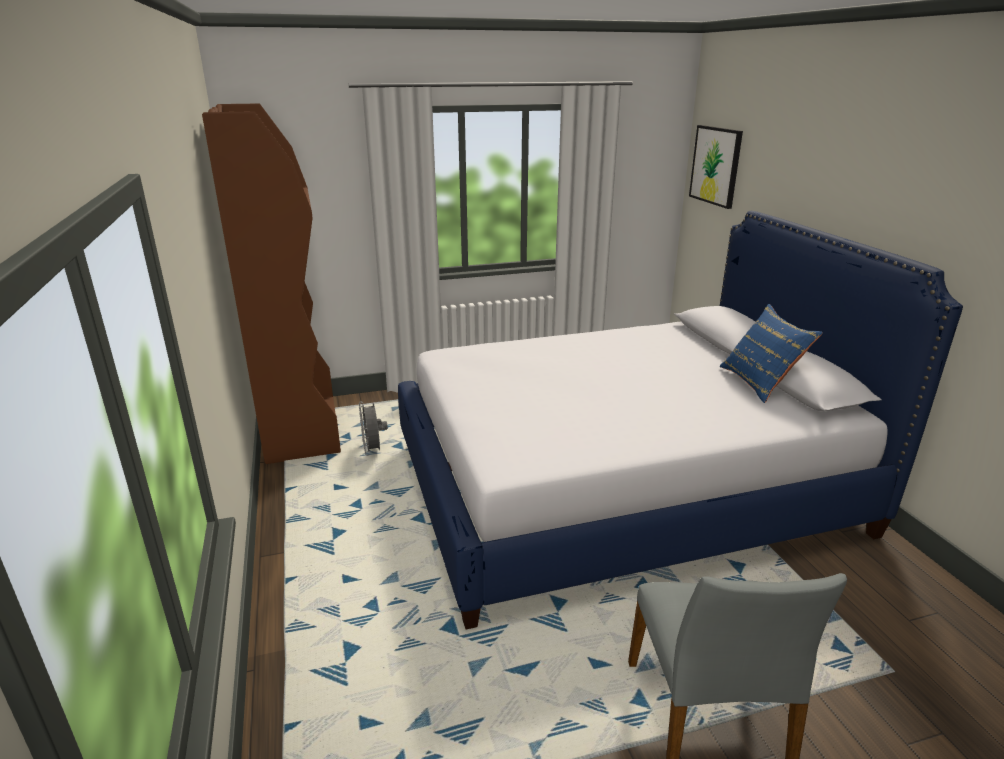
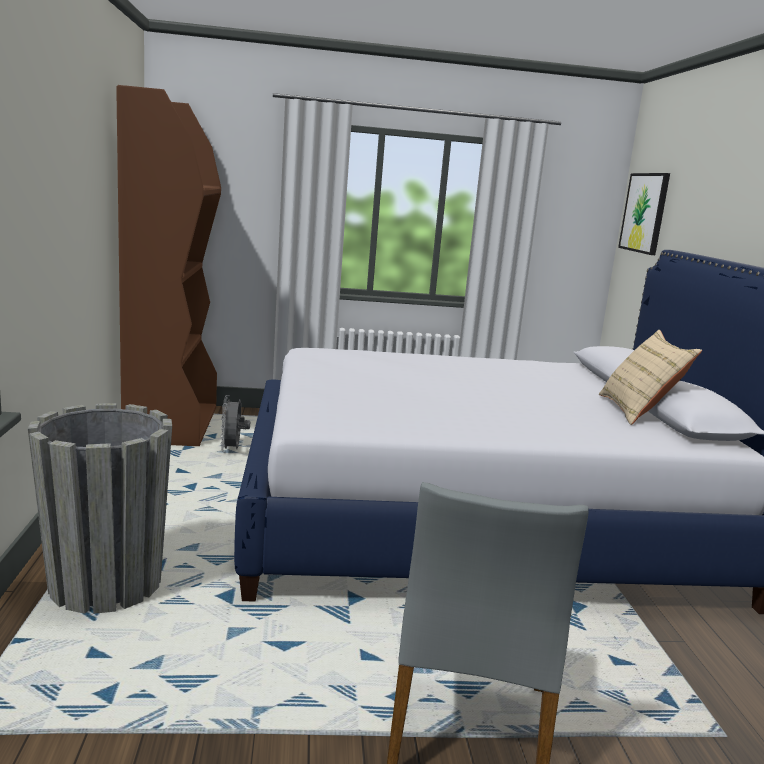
camera: 10 degrees right, 10 degrees down
blue pillow [720,304,823,403] -> beige pillow [599,330,702,425]
none -> grey planter [28,403,172,614]

